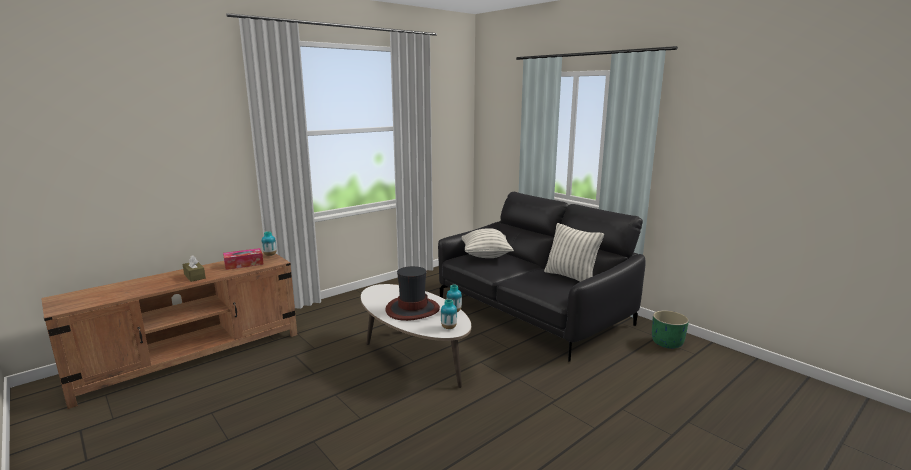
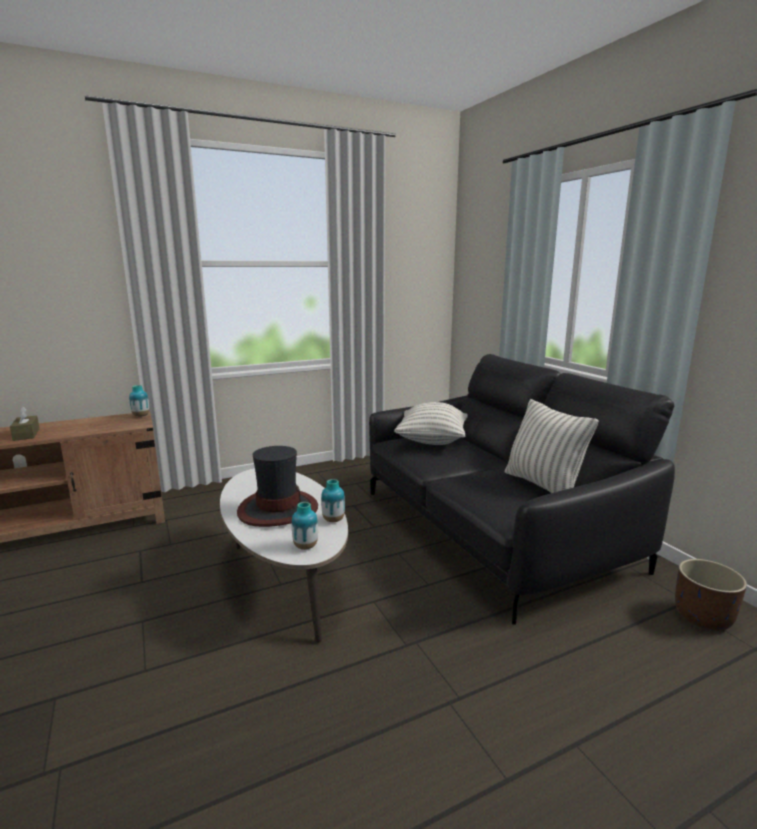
camera: 15 degrees right, 0 degrees up
tissue box [223,248,264,270] -> none
green planter [652,310,689,349] -> brown planter [675,559,747,630]

